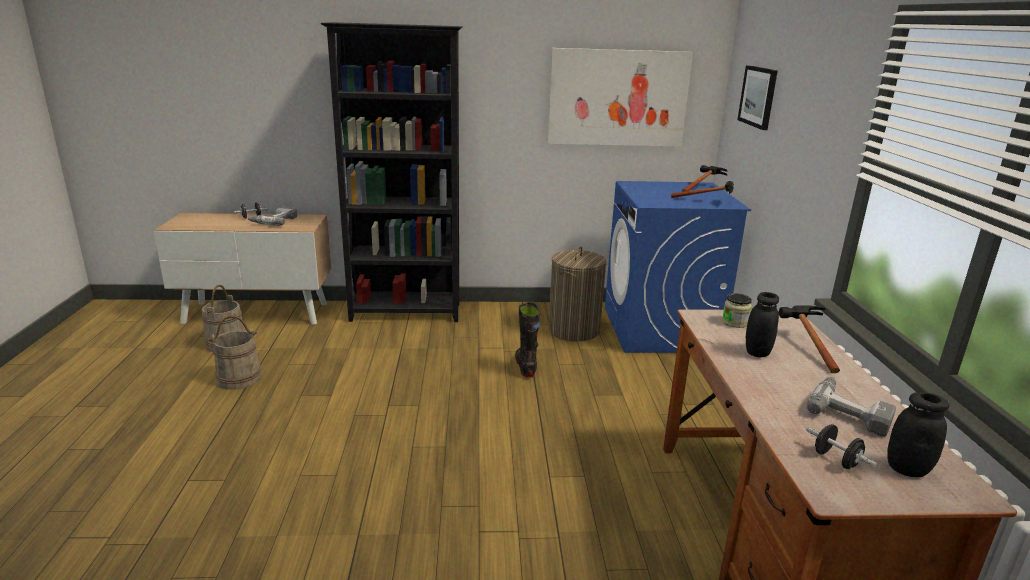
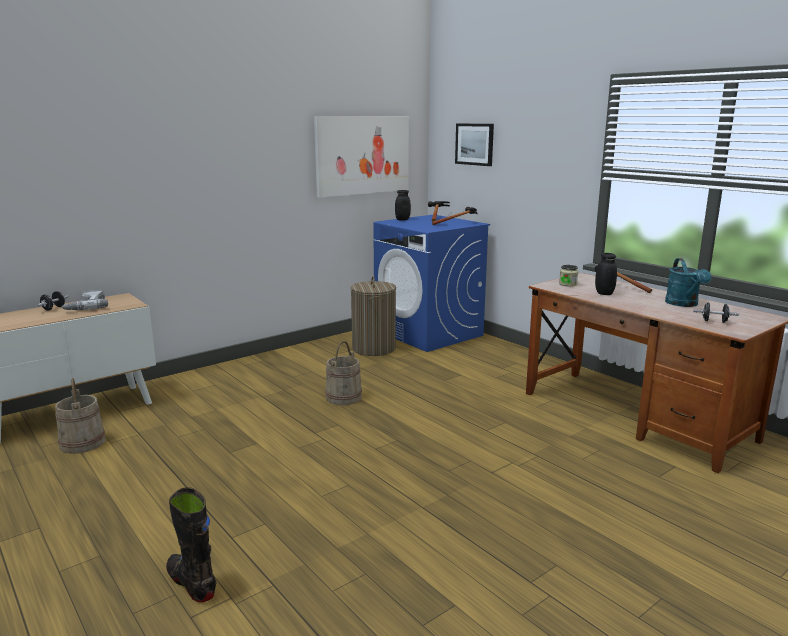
camera: 35 degrees left, 5 degrees down
beige bucket [208,315,262,390] -> beige bucket moved to [325,341,362,405]
black bookcase [321,22,463,322] -> none
black boot [515,302,540,377] -> black boot moved to [166,487,216,602]
power drill [807,377,896,437] -> turquoise watering can [665,258,712,307]
black jar [887,392,949,477] -> black jar moved to [395,190,411,221]

